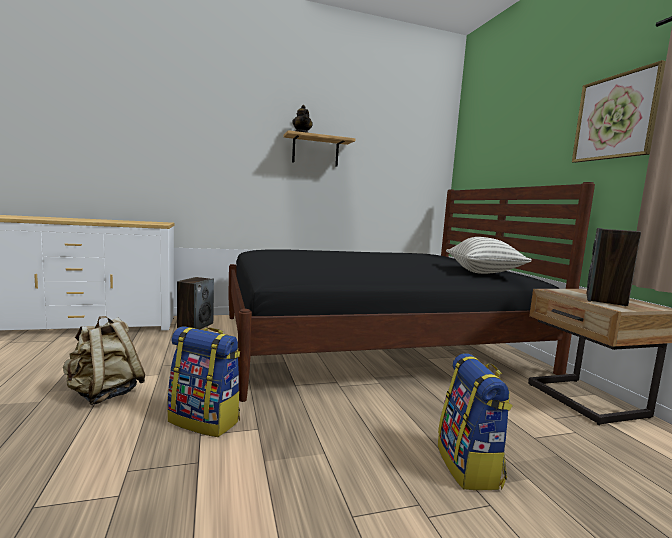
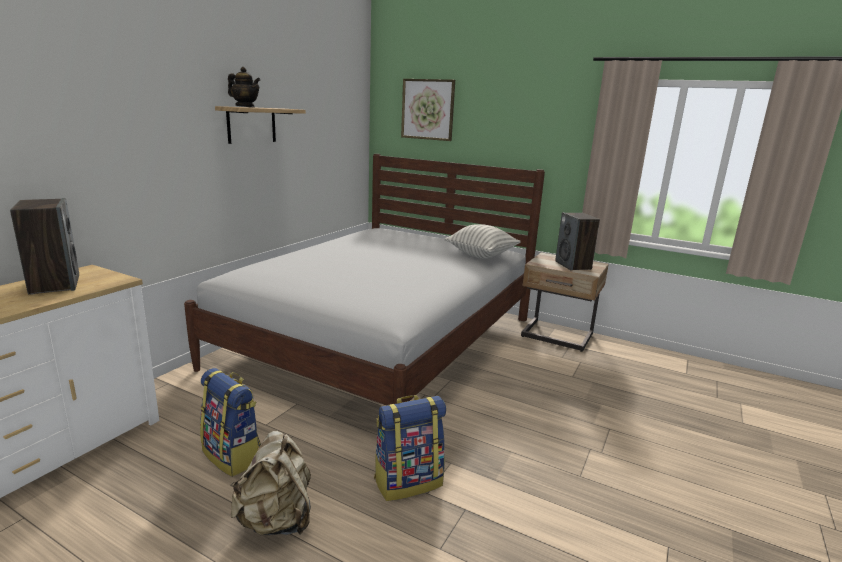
camera: 45 degrees left, 10 degrees up
speaker [177,277,214,329] -> speaker moved to [10,198,79,295]
black bed [229,182,595,402] -> white bed [184,154,545,406]
backpack [438,353,513,490] -> backpack moved to [200,368,261,477]
picture [572,60,666,163] -> picture moved to [401,79,455,141]

